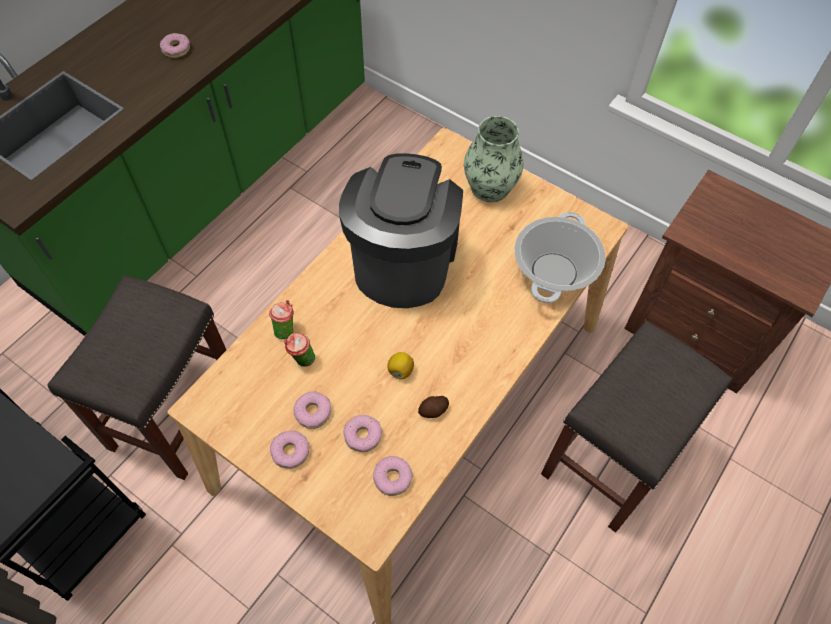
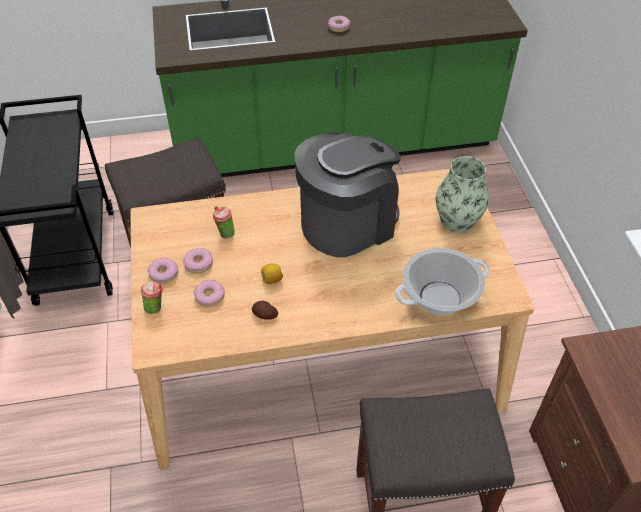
camera: 45 degrees right, 10 degrees down
cup [269,300,294,339] -> cup moved to [141,281,163,314]
donut [373,456,413,496] -> none

